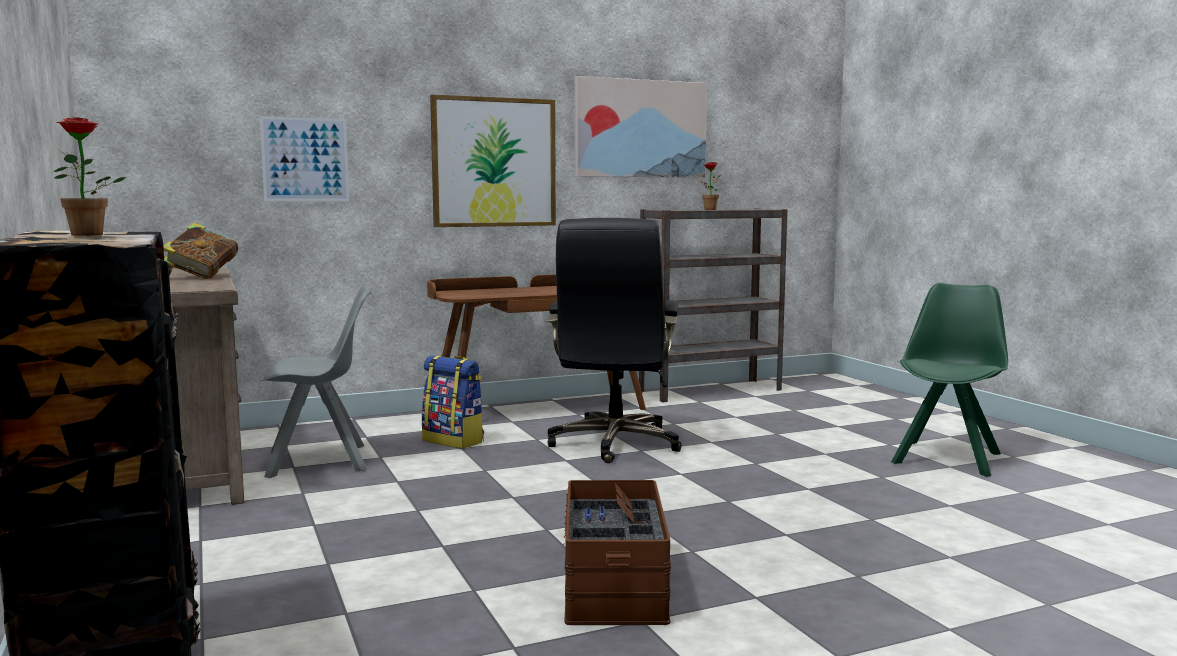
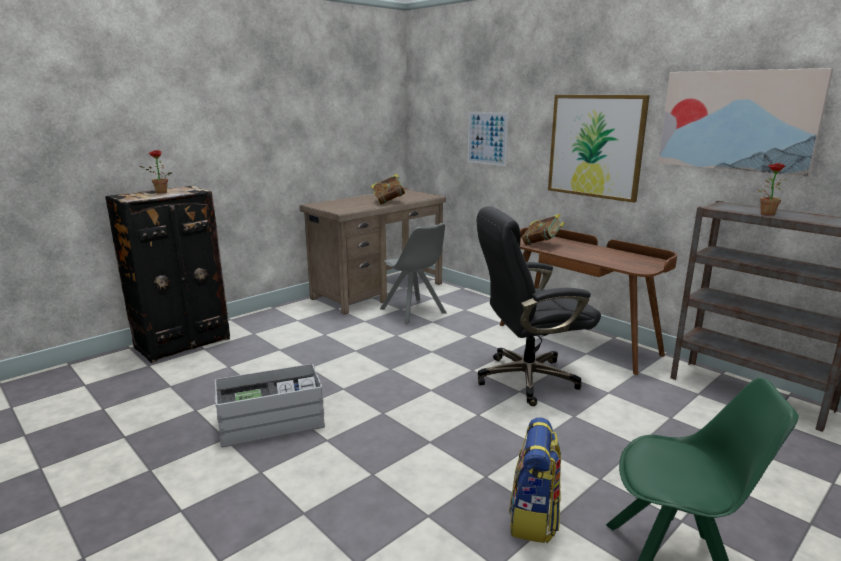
camera: 70 degrees right, 10 degrees up
backpack [422,355,484,449] -> backpack moved to [509,417,561,543]
brown storage box [563,480,671,625] -> grey storage box [215,364,325,447]
none -> book [522,214,565,245]

